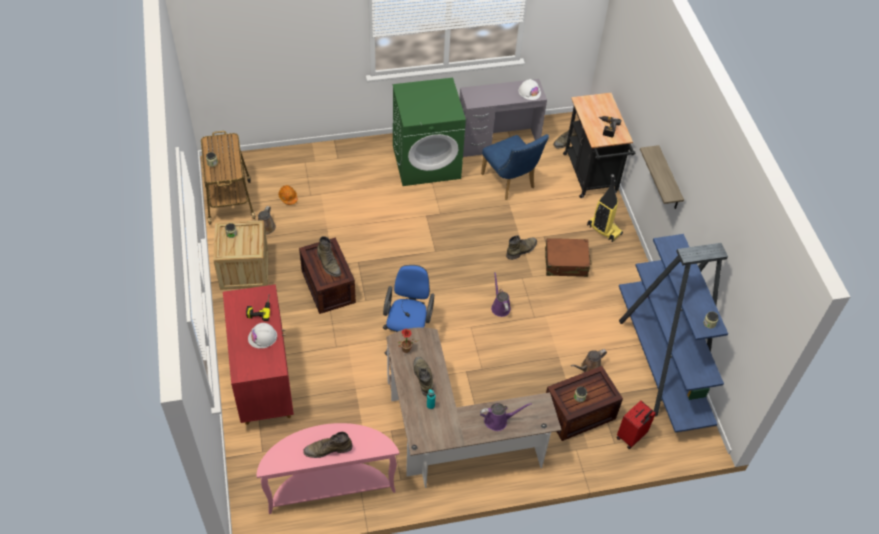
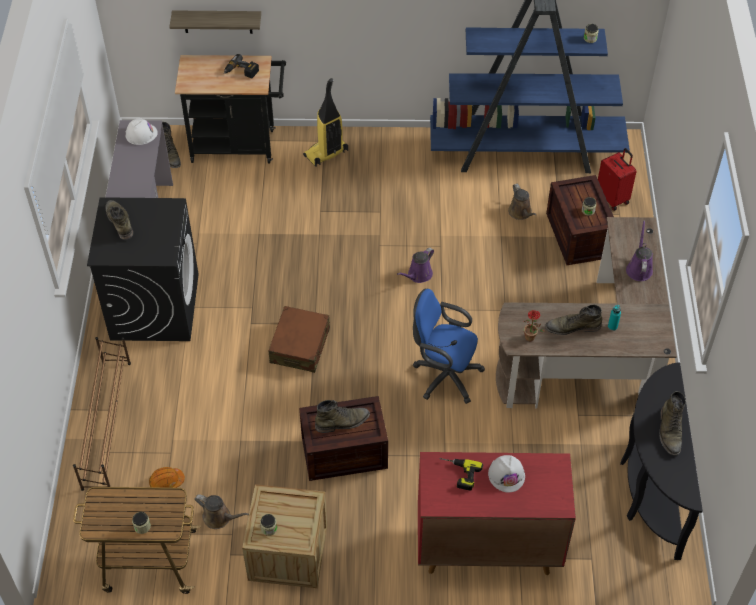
camera: 75 degrees left, 0 degrees up
pink console table [257,423,399,514] -> black console table [620,362,703,560]
green washing machine [393,78,466,186] -> black washing machine [87,197,199,341]
blue chair [481,134,549,200] -> none
purple watering can [491,272,511,317] -> purple watering can turned 45 degrees counterclockwise [397,248,434,283]
green boot [506,235,537,260] -> green boot moved to [106,200,133,240]
brown suitcase [545,238,591,277] -> brown suitcase moved to [269,306,330,373]
shelf [640,145,684,209] -> shelf moved to [169,10,261,34]
none -> brown shoe rack [73,337,131,491]

